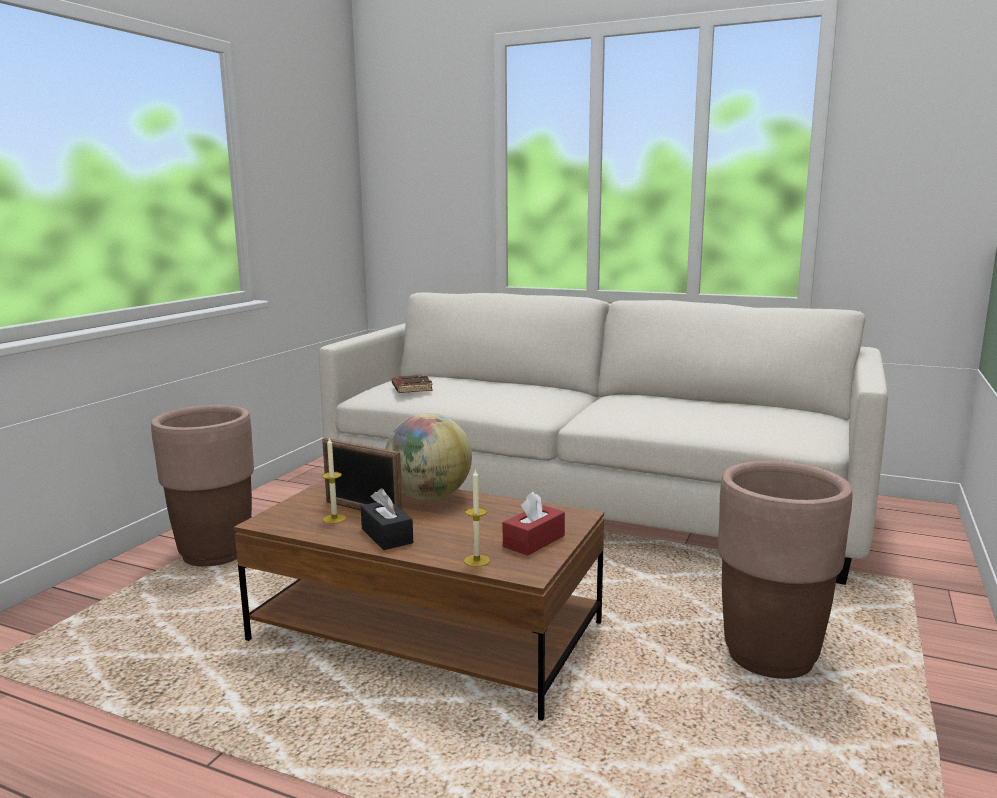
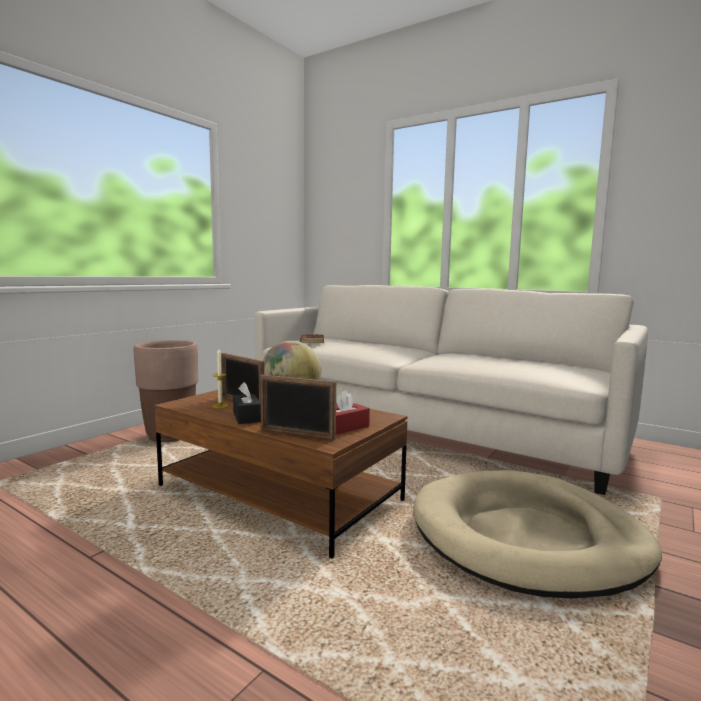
camera: 10 degrees right, 5 degrees down
candle [464,468,490,567] -> picture frame [260,375,336,440]
brown planter [718,461,853,679] -> beige dog bed [413,470,662,598]

